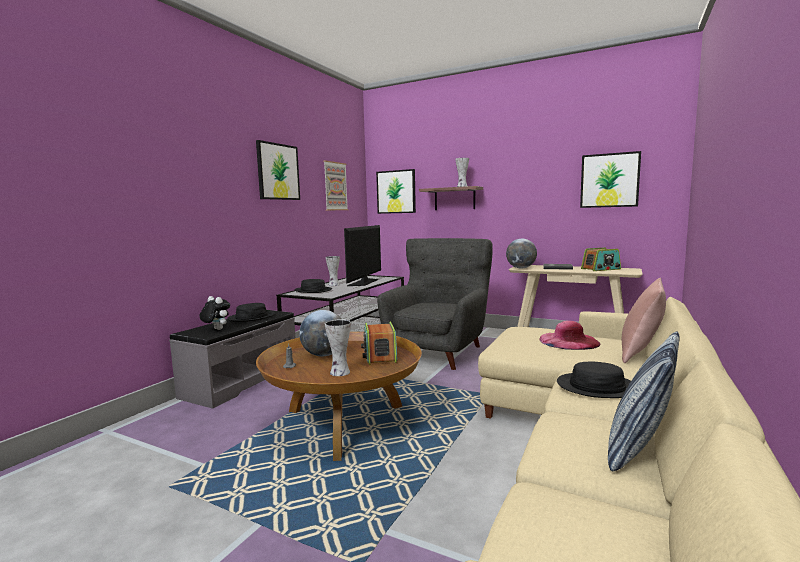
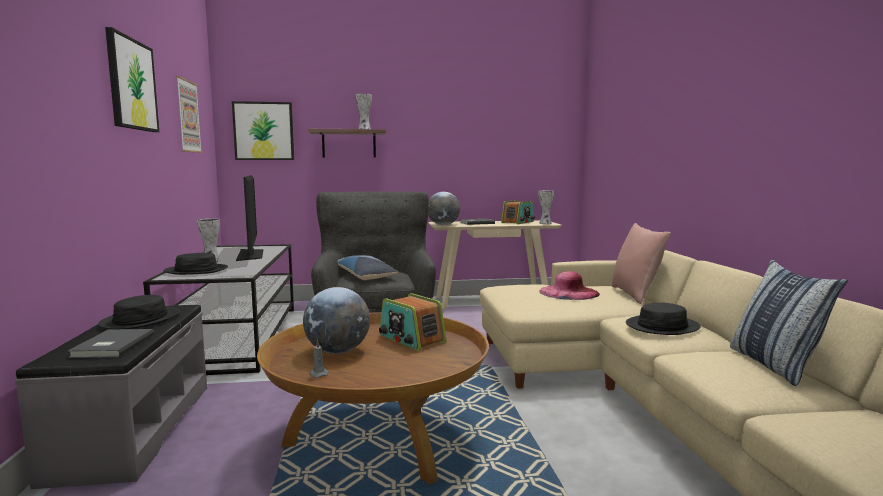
camera: 35 degrees left, 0 degrees up
plush toy [200,296,230,330] -> grey book [68,329,154,358]
vase [325,319,351,376] -> vase moved to [538,191,554,224]
picture [580,151,641,208] -> none
none -> pillow [337,255,399,280]

